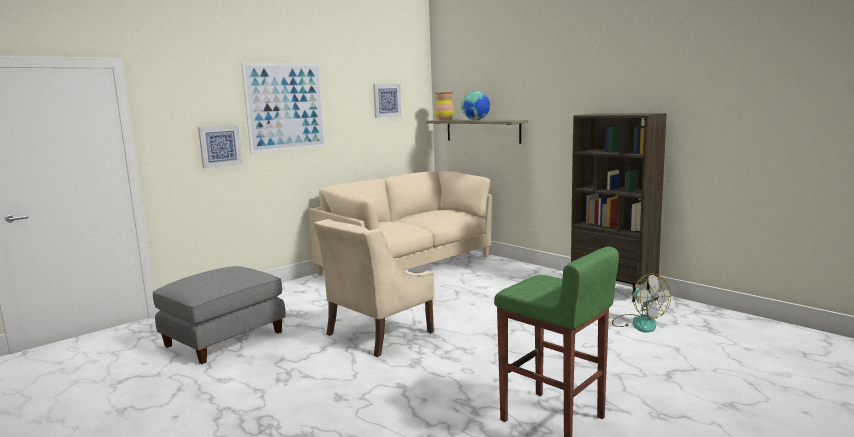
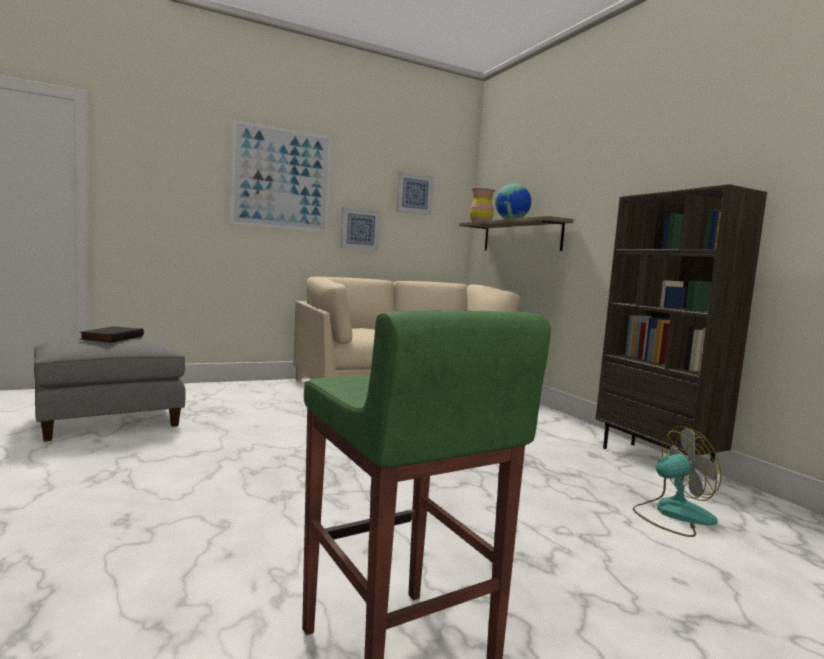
camera: 15 degrees right, 5 degrees down
picture [198,125,243,168] -> picture moved to [340,207,381,251]
beige armchair [314,219,435,357] -> none
fan [612,273,671,333] -> fan turned 90 degrees counterclockwise [633,426,722,537]
none -> black book [79,326,144,343]

